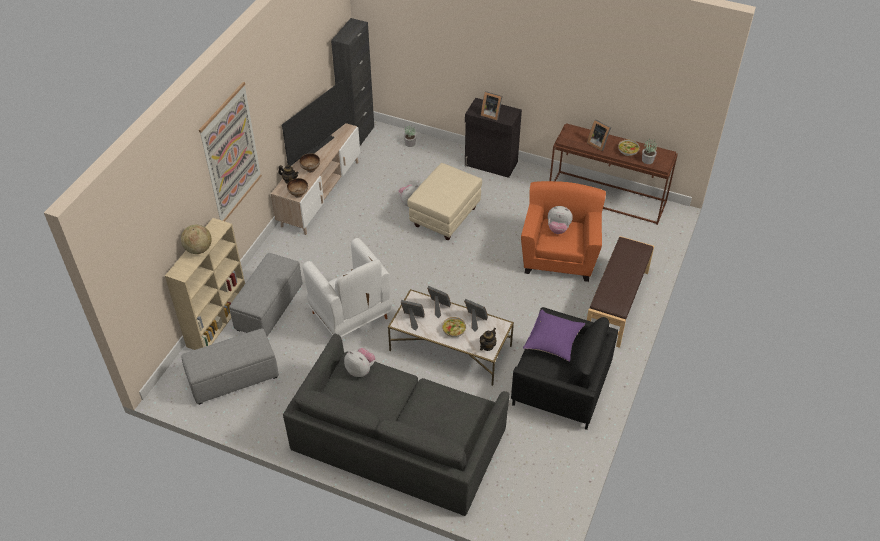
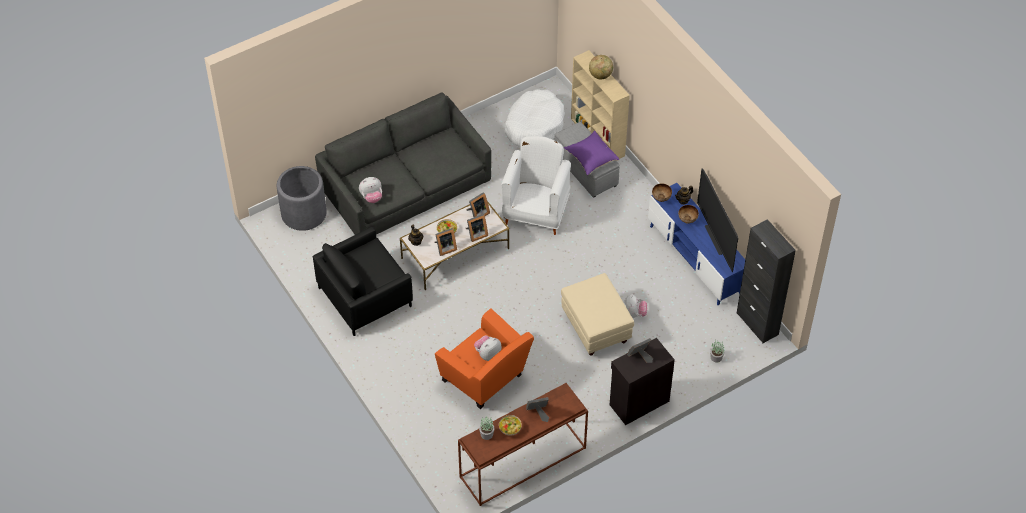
camera: 125 degrees right, 5 degrees up
grey ottoman [181,328,279,405] -> white dog bed [504,89,565,147]
picture [199,82,262,221] -> none
beige tv stand [271,123,360,235] -> blue tv stand [648,183,745,305]
white armchair [302,238,392,337] -> white armchair turned 105 degrees clockwise [501,136,571,235]
plush toy [344,348,375,377] -> plush toy moved to [359,177,382,203]
purple pillow [523,310,585,362] -> purple pillow moved to [564,131,619,175]
brown bench [587,236,654,348] -> none
none -> grey planter [277,166,327,231]

